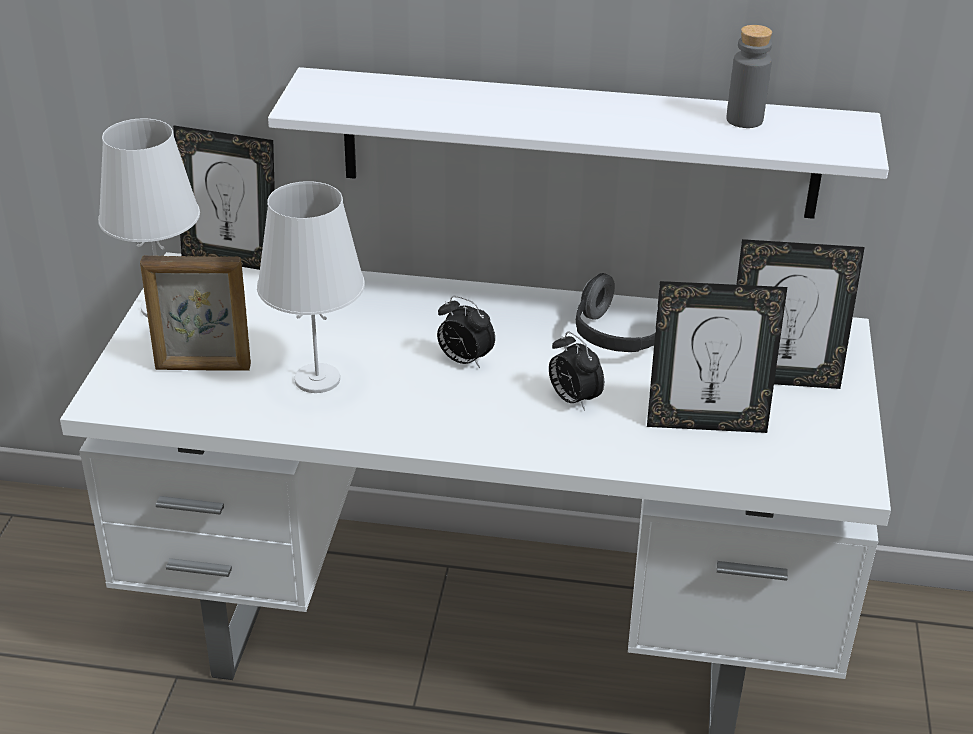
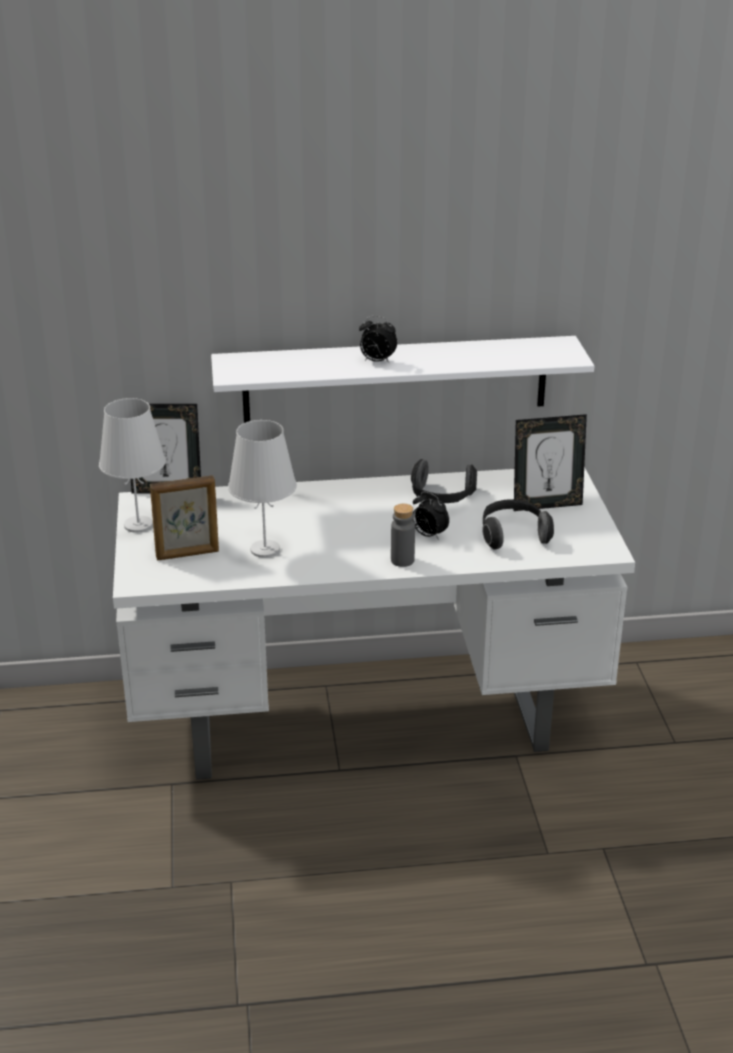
camera: 15 degrees left, 5 degrees down
alarm clock [437,296,495,368] -> alarm clock moved to [359,316,397,364]
picture frame [647,281,787,433] -> headphones [482,500,554,550]
grey bottle [726,25,772,128] -> grey bottle moved to [391,504,415,567]

